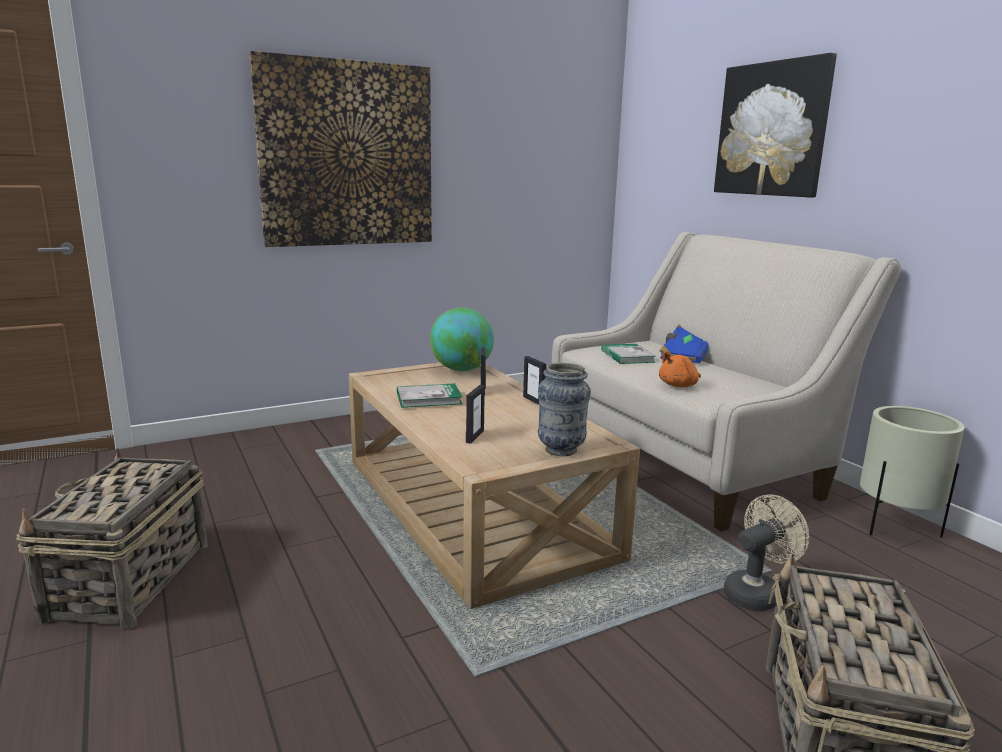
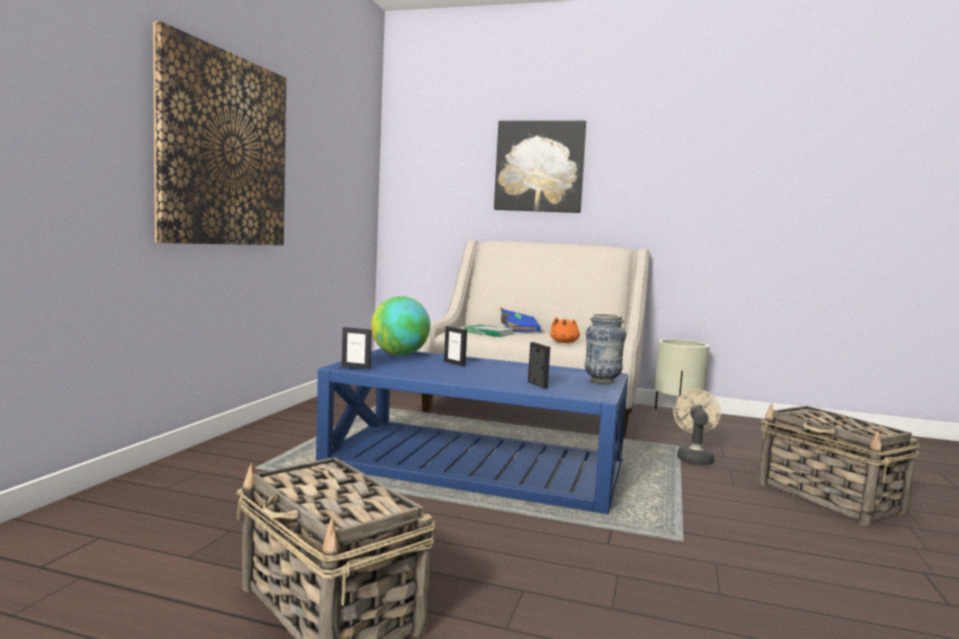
camera: 45 degrees left, 10 degrees down
beige coffee table [349,363,640,609] -> blue coffee table [316,348,628,514]
book [397,383,462,408] -> none
picture frame [523,356,546,405] -> picture frame moved to [342,327,372,369]

